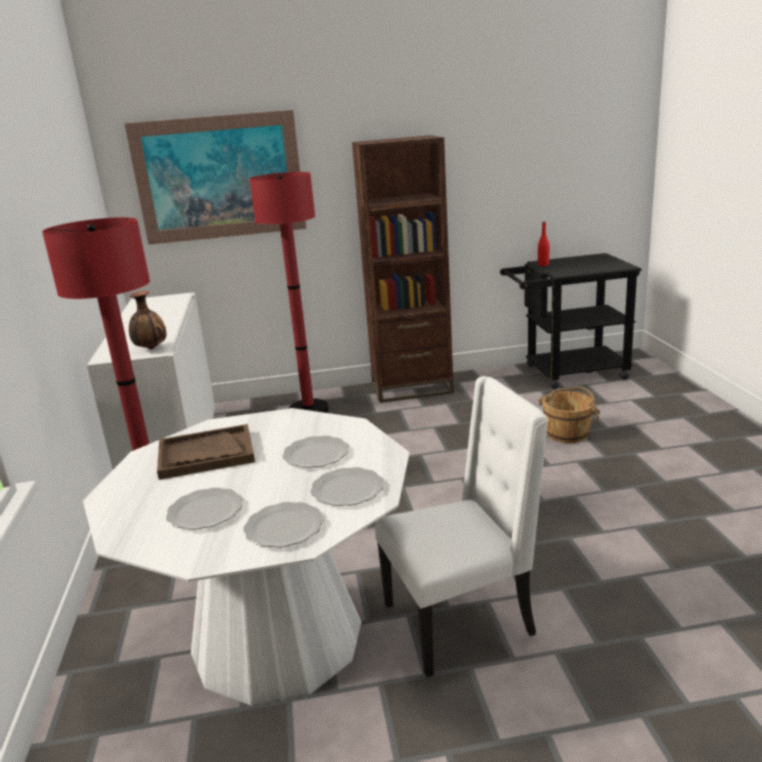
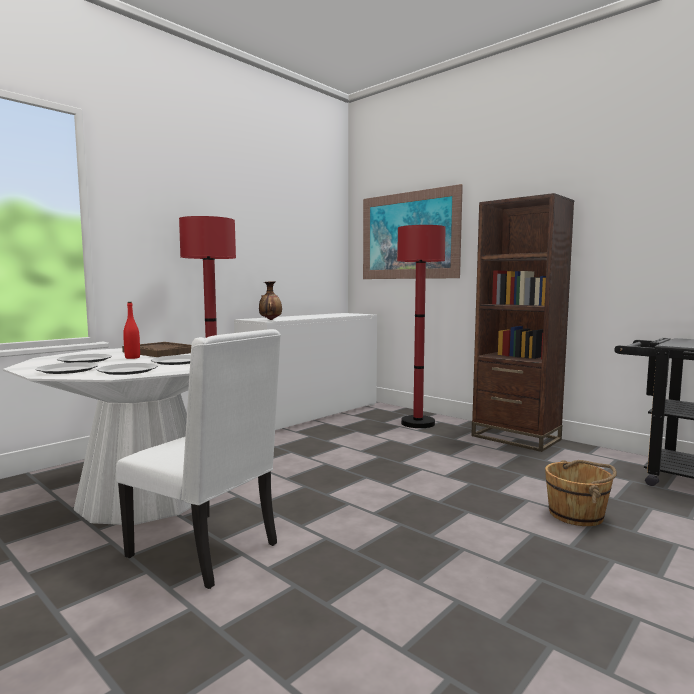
camera: 50 degrees right, 15 degrees down
red bottle [538,222,549,266] -> red bottle moved to [123,302,140,359]

